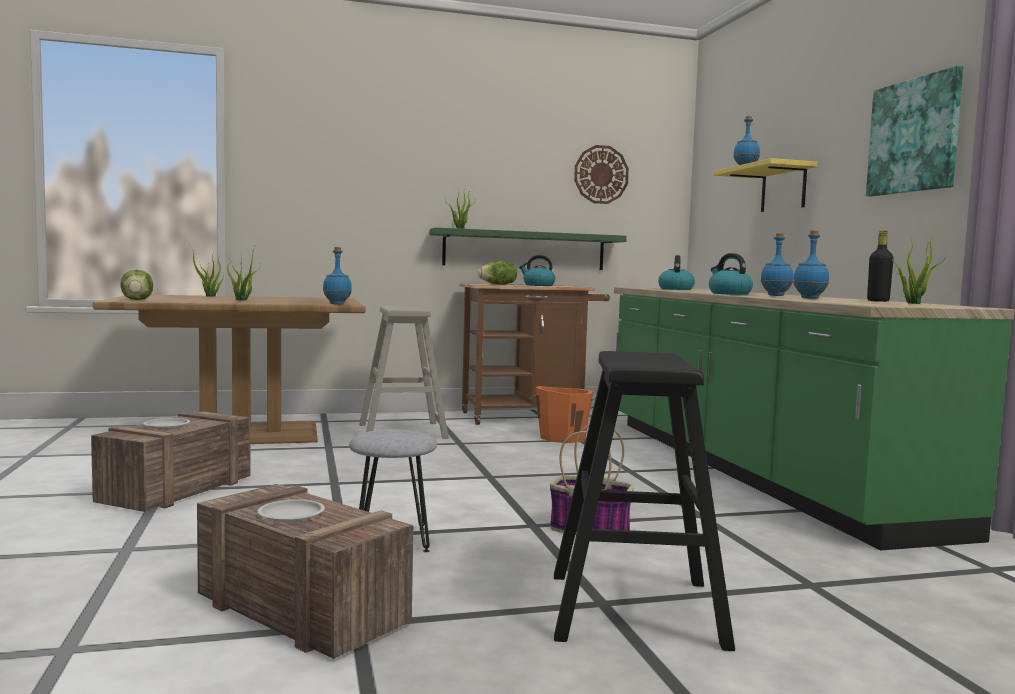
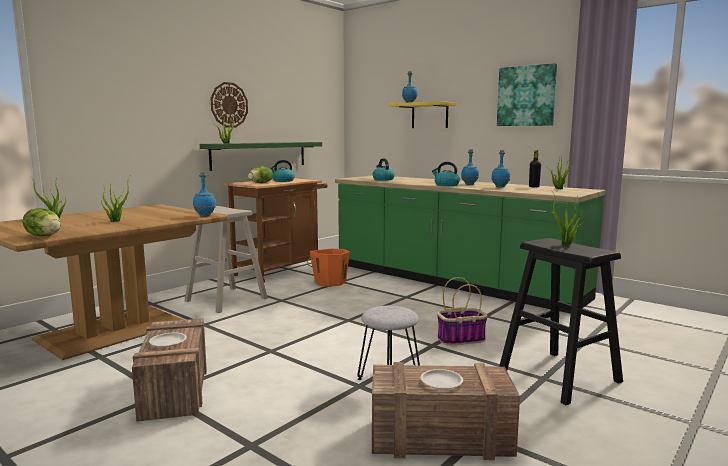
camera: 35 degrees left, 5 degrees up
wall clock [574,145,629,204] -> wall clock moved to [211,82,248,128]
none -> potted plant [551,190,584,245]

